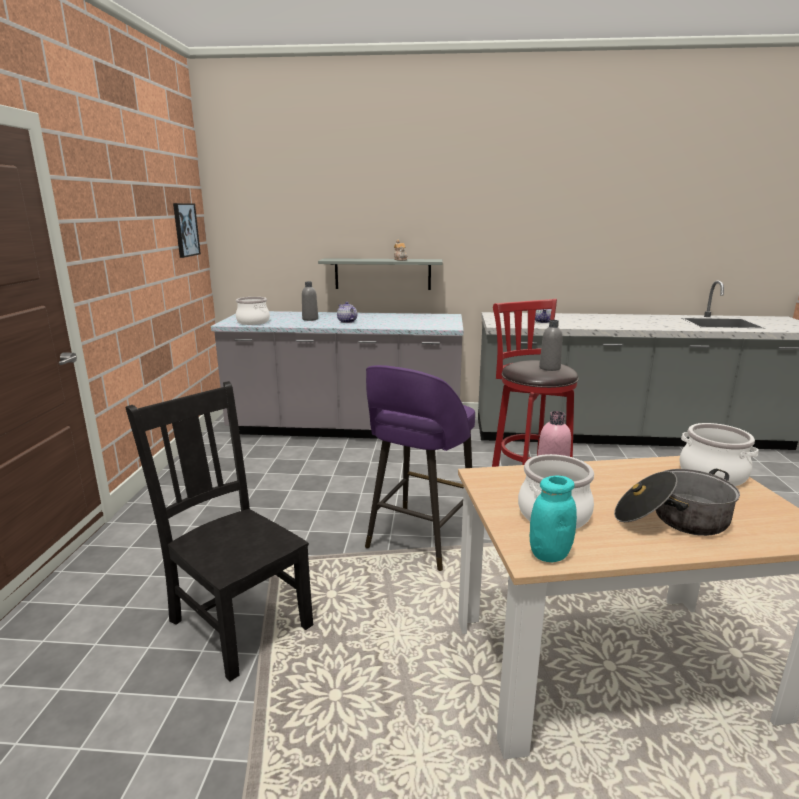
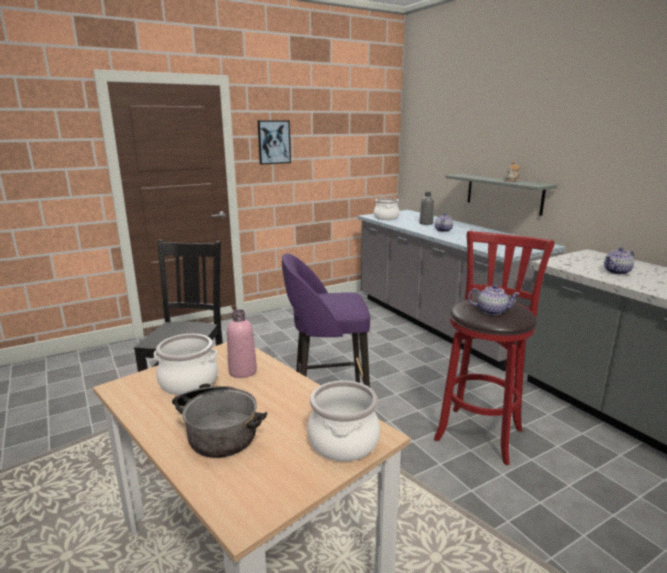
camera: 55 degrees right, 0 degrees up
picture [173,203,201,258] -> picture moved to [258,121,291,165]
turquoise jar [530,475,577,562] -> none
grey bottle [539,320,563,371] -> teapot [468,284,520,315]

